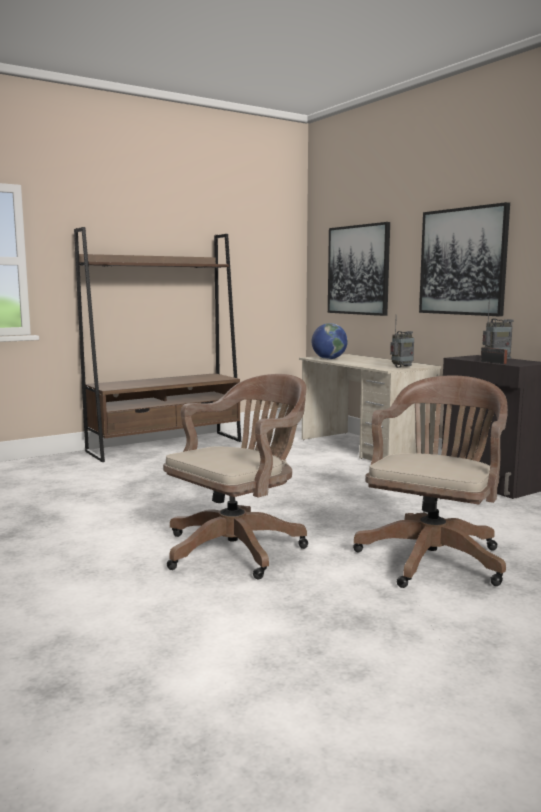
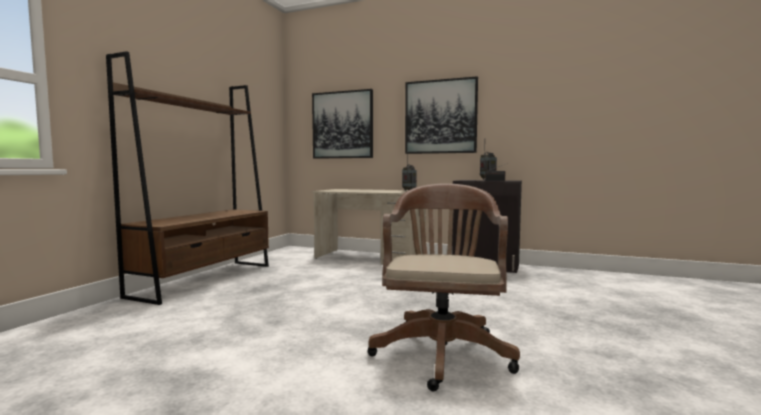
camera: 35 degrees left, 5 degrees down
globe [312,323,348,359] -> none
brown office chair [353,375,508,588] -> none

